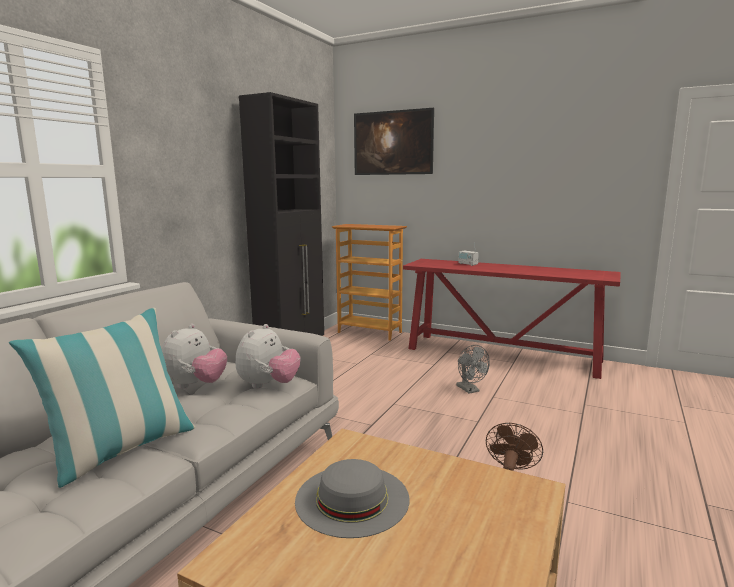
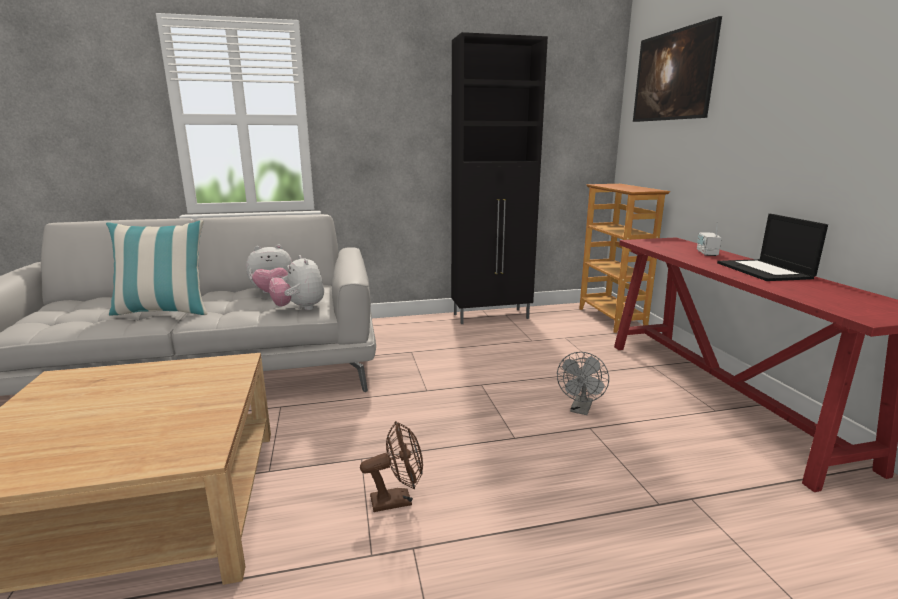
camera: 50 degrees right, 5 degrees up
plush toy [235,324,301,389] -> plush toy turned 75 degrees clockwise [269,255,324,310]
grey hat [295,459,409,538] -> none
none -> laptop [717,214,828,281]

